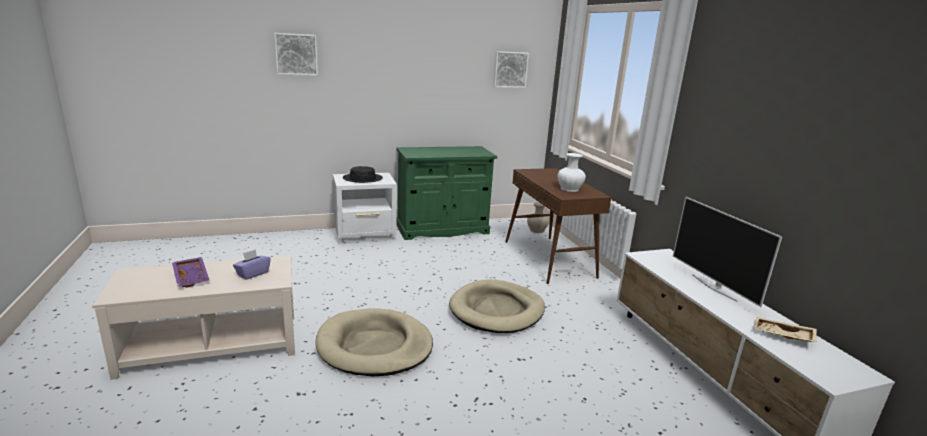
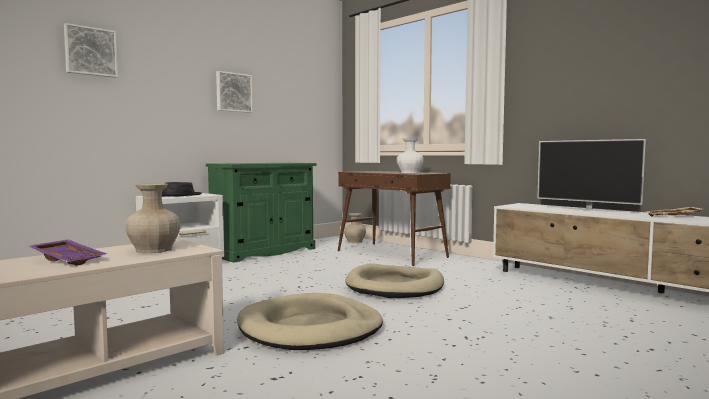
camera: 25 degrees left, 15 degrees down
purple tissue box [233,249,271,280] -> beige vase [125,183,180,253]
picture [493,51,529,88] -> picture moved to [216,71,253,113]

